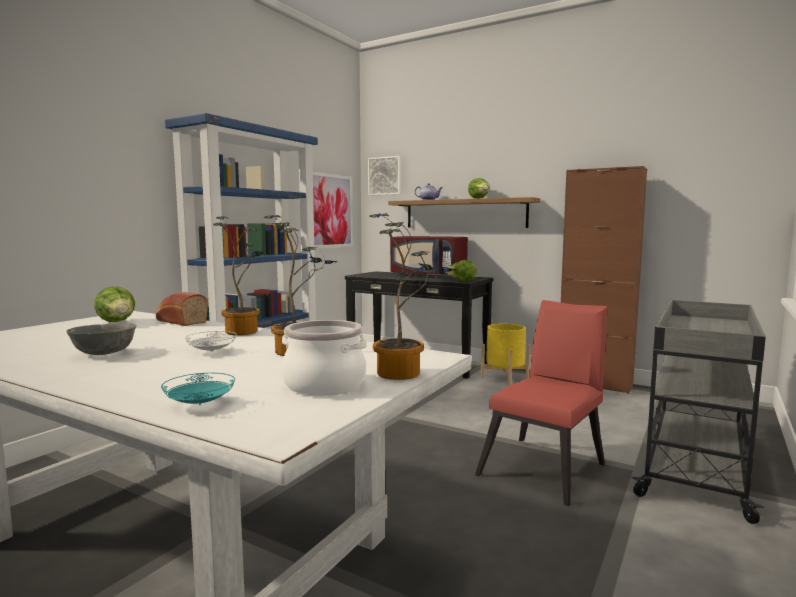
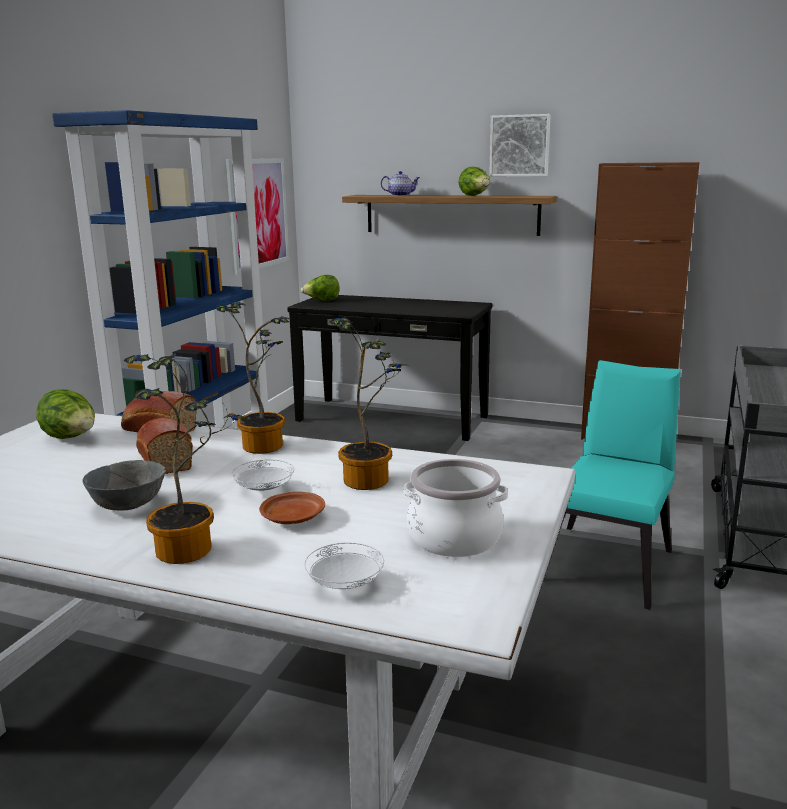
camera: 10 degrees left, 10 degrees up
turquoise plate [161,373,235,405] -> white plate [304,543,384,589]
picture [368,156,402,195] -> picture moved to [489,114,551,176]
potted plant [369,213,456,380] -> potted plant moved to [124,353,247,564]
red microwave [390,236,468,278] -> none
lettuce [445,260,477,281] -> lettuce moved to [301,275,339,301]
red chair [475,300,608,506] -> turquoise chair [558,360,681,610]
yellow planter [481,323,530,385] -> none
none -> bread [136,418,193,474]
none -> brown plate [259,492,325,524]

